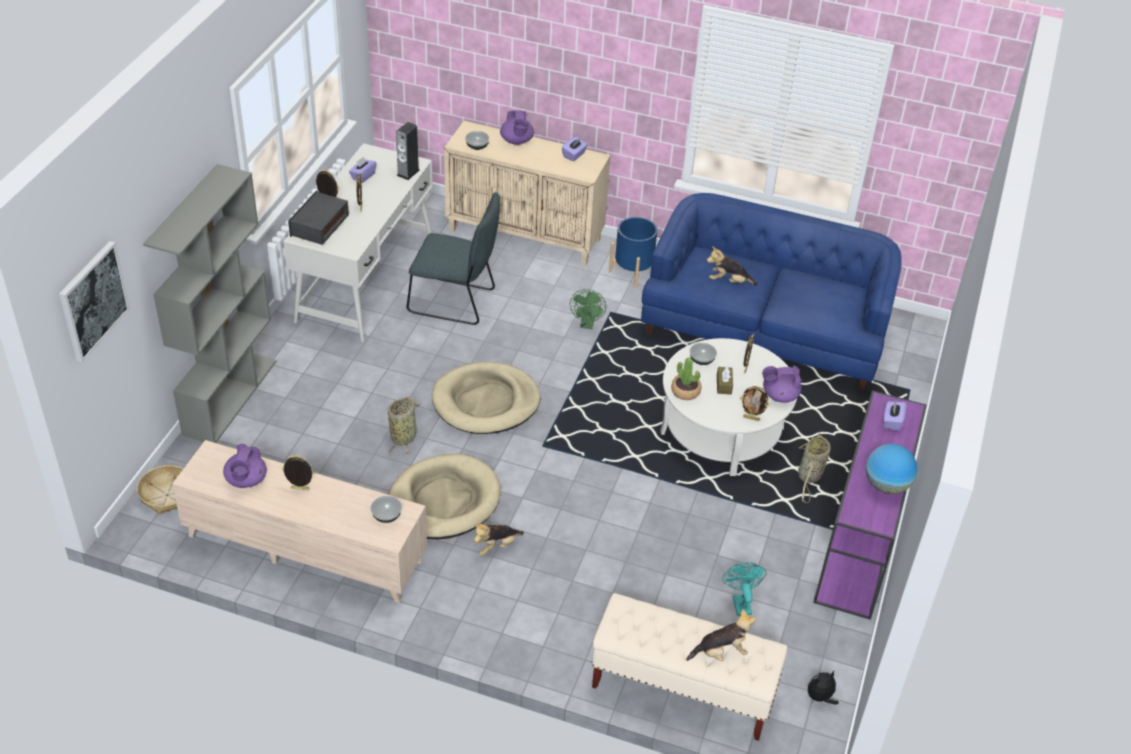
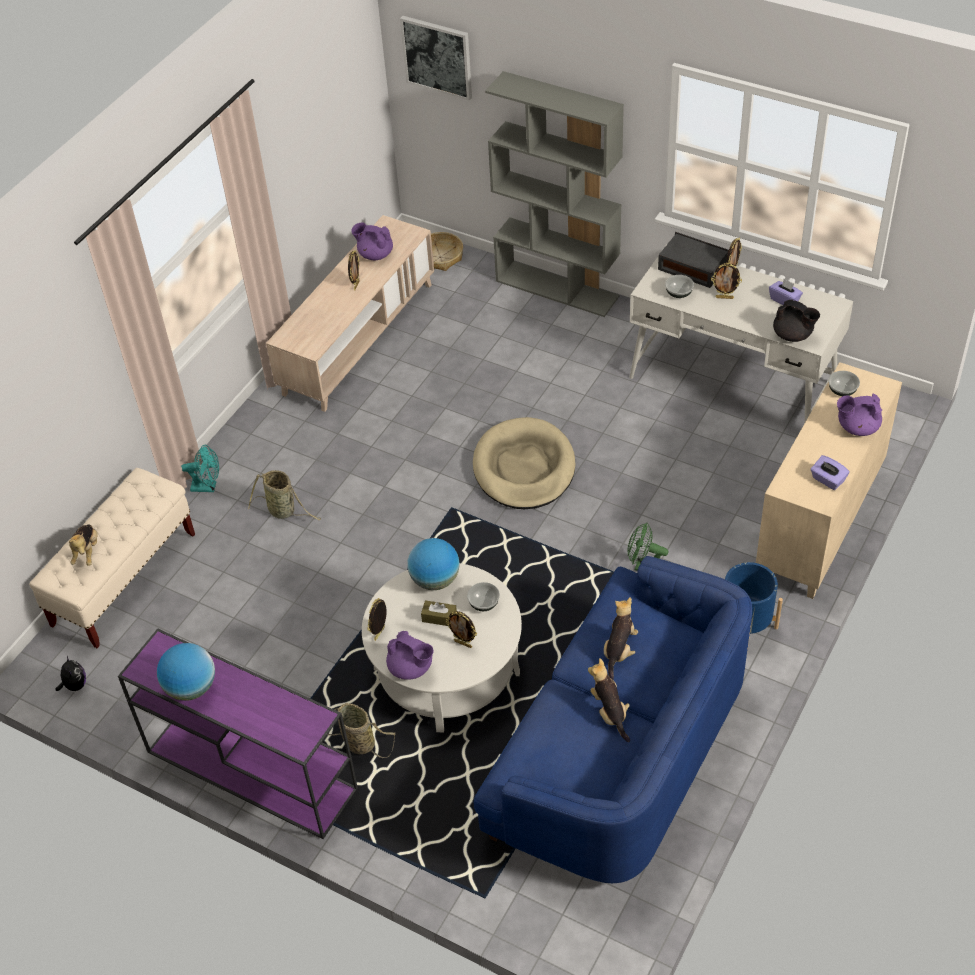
camera: 105 degrees right, 5 degrees up
bowl [371,496,402,523] -> bowl moved to [665,275,694,298]
basket [388,397,421,456] -> basket moved to [248,470,321,520]
beige dog bed [388,454,501,539] -> none
speaker [396,122,420,180] -> black teapot [773,299,820,342]
grey chair [407,192,500,325] -> none
plush toy [474,524,524,556] -> plush toy moved to [588,658,630,742]
potted plant [671,358,702,400] -> globe [407,538,459,590]
turquoise fan [722,562,767,616] -> turquoise fan moved to [181,445,219,492]
purple teapot [762,366,801,403] -> purple teapot turned 120 degrees clockwise [386,631,434,680]
purple tissue box [884,401,907,431] -> none

